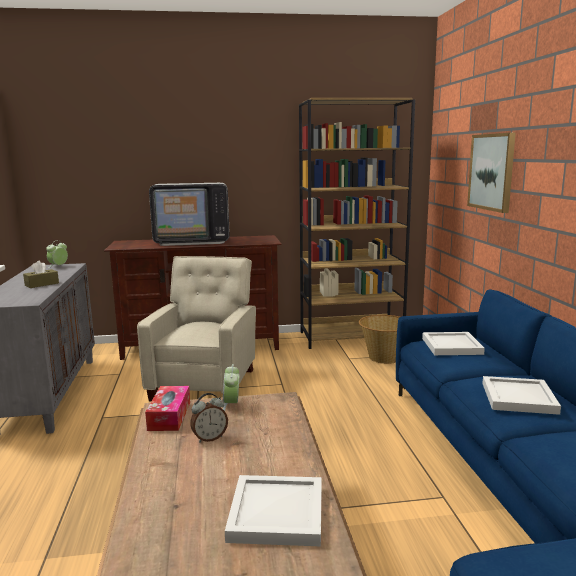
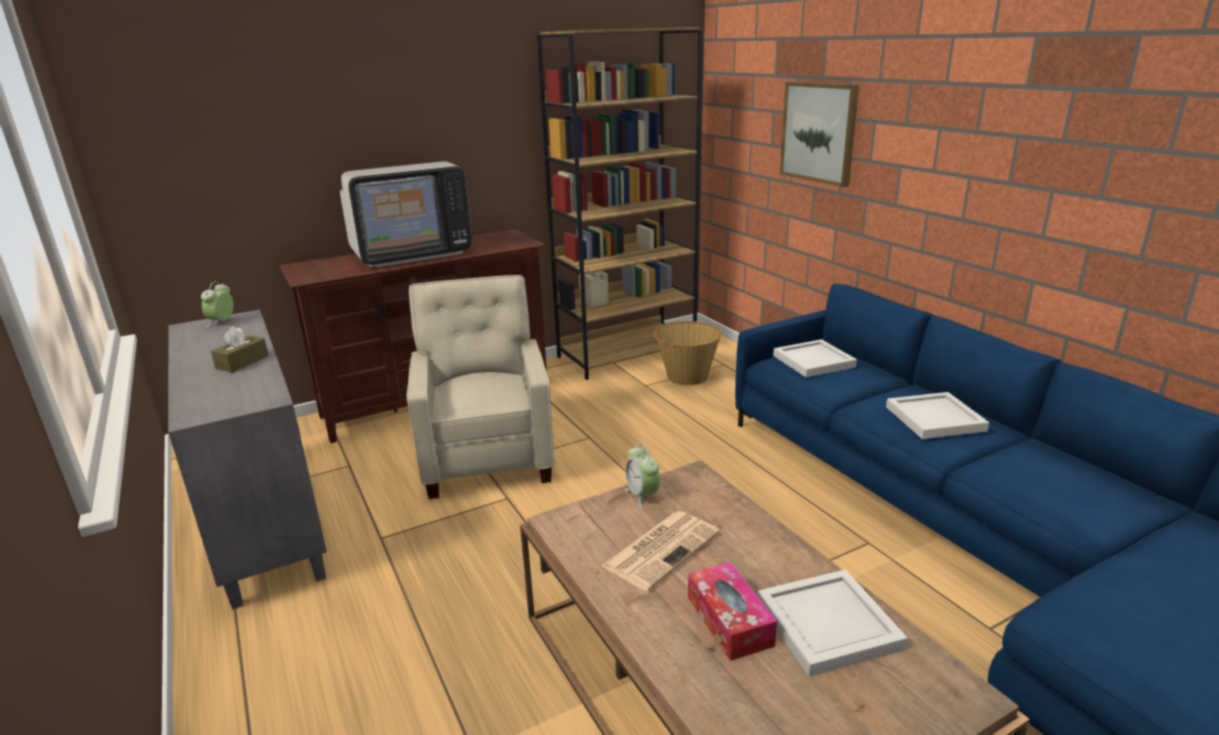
camera: 20 degrees left, 10 degrees up
tissue box [145,386,190,431] -> tissue box moved to [688,562,777,661]
alarm clock [190,393,228,443] -> newspaper [601,511,719,591]

